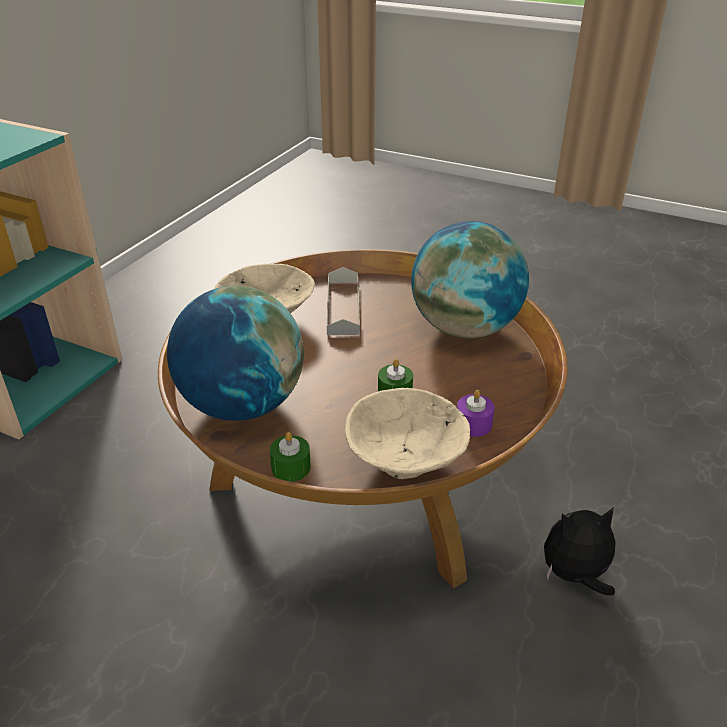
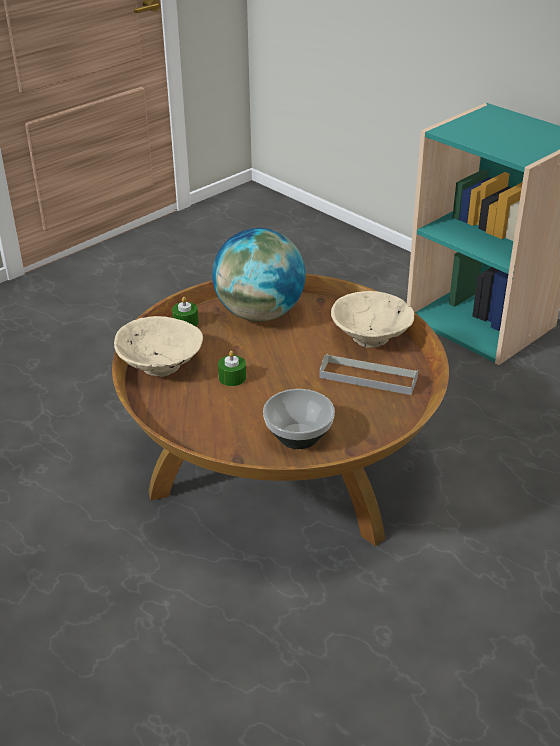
camera: 110 degrees right, 0 degrees up
globe [411,221,529,338] -> bowl [263,389,335,449]
purple candle [457,390,495,437] -> none
plush toy [544,507,616,595] -> none

